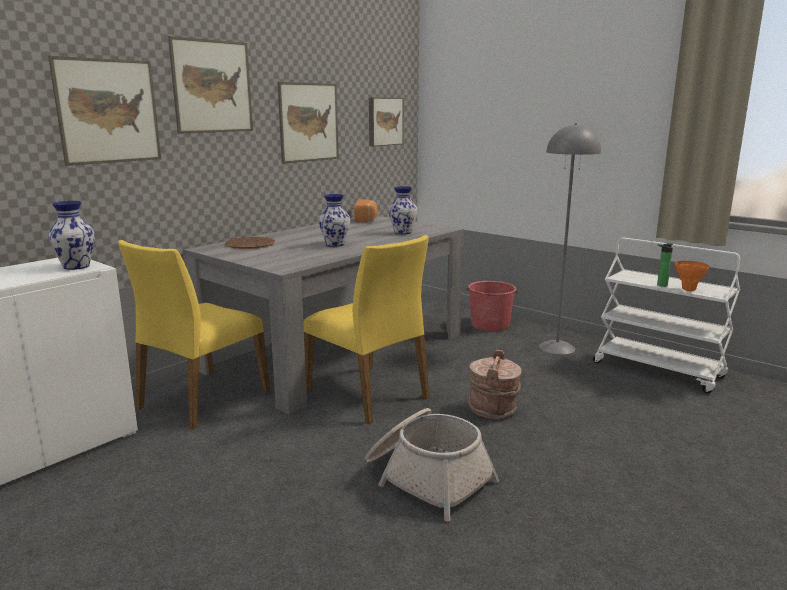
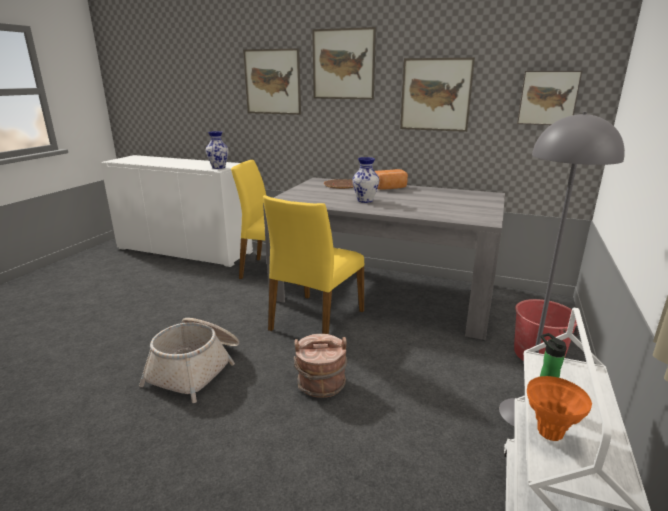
camera: 70 degrees right, 5 degrees up
bread [354,199,377,222] -> bread moved to [375,169,408,190]
vase [389,186,417,234] -> none

